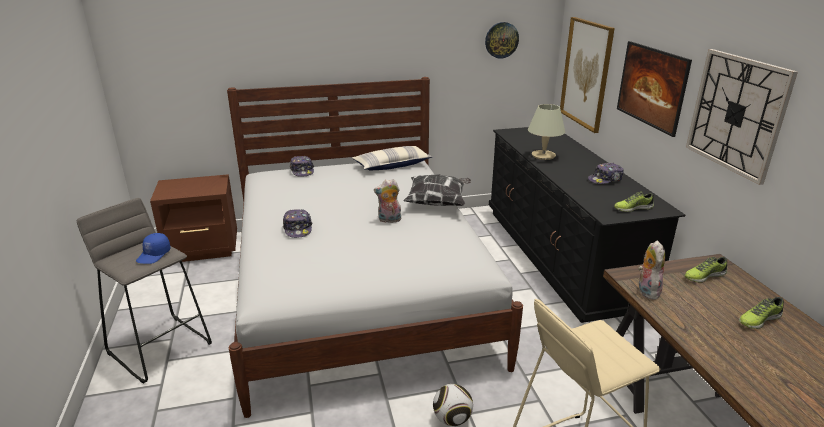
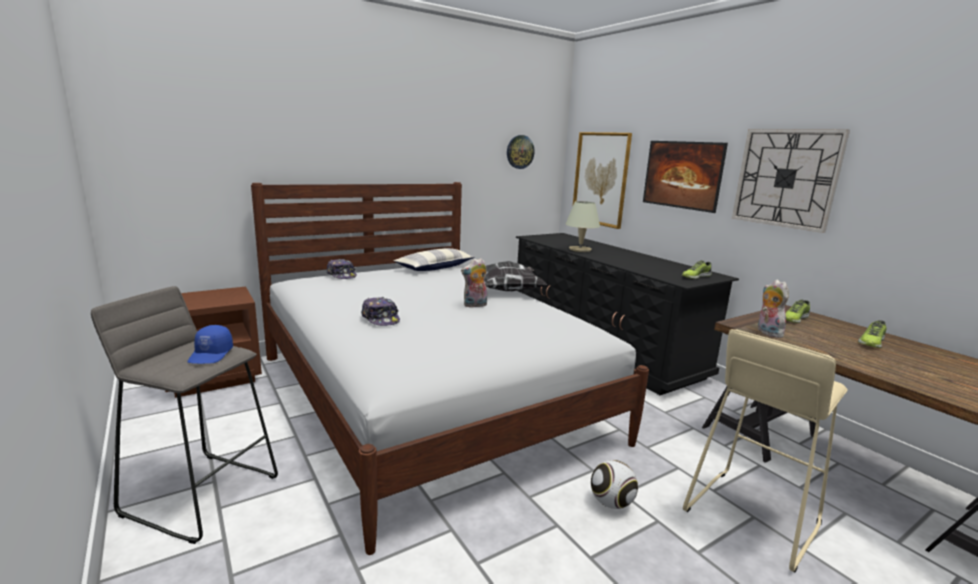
camera: 20 degrees left, 10 degrees down
cap [588,163,624,184] -> none

